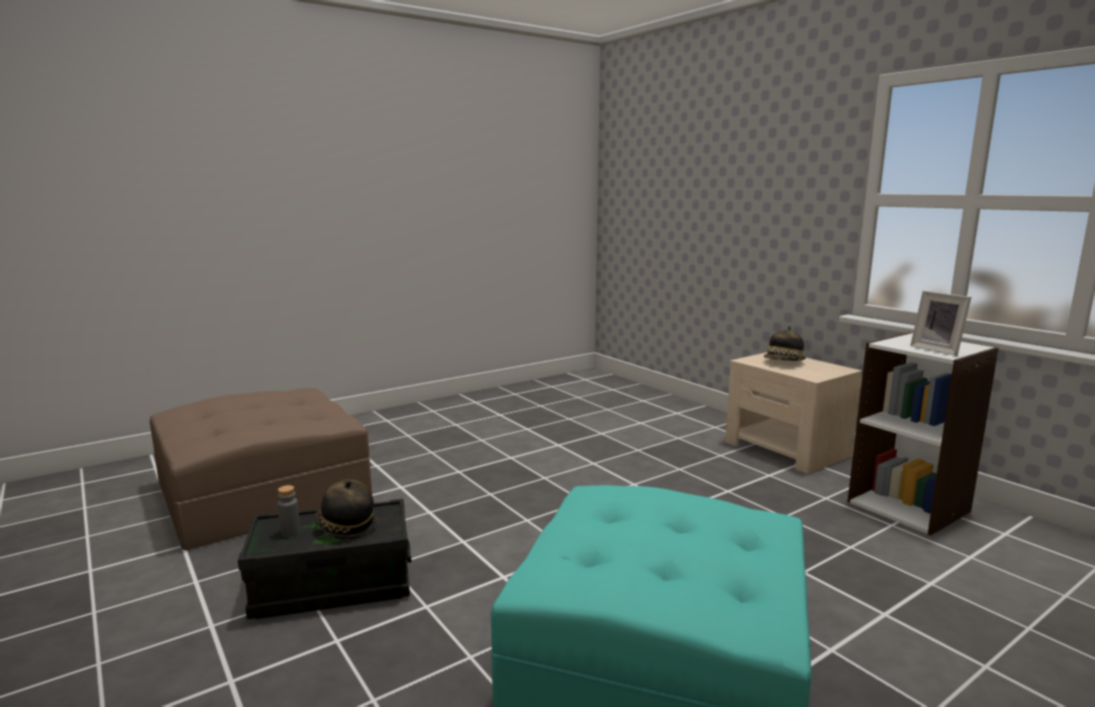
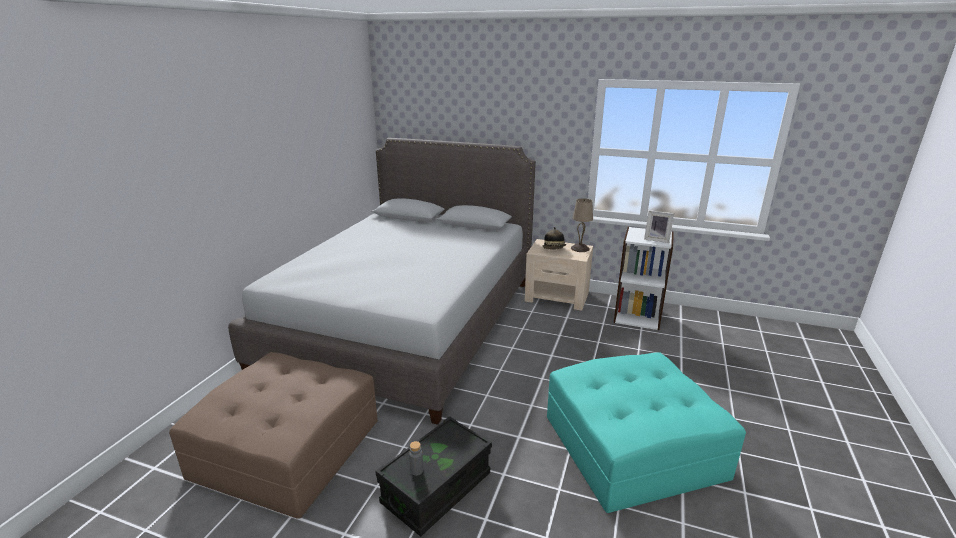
camera: 35 degrees left, 10 degrees up
hat [315,479,379,540] -> none
none -> grey bed [228,138,536,425]
none -> beige table lamp [571,198,593,252]

